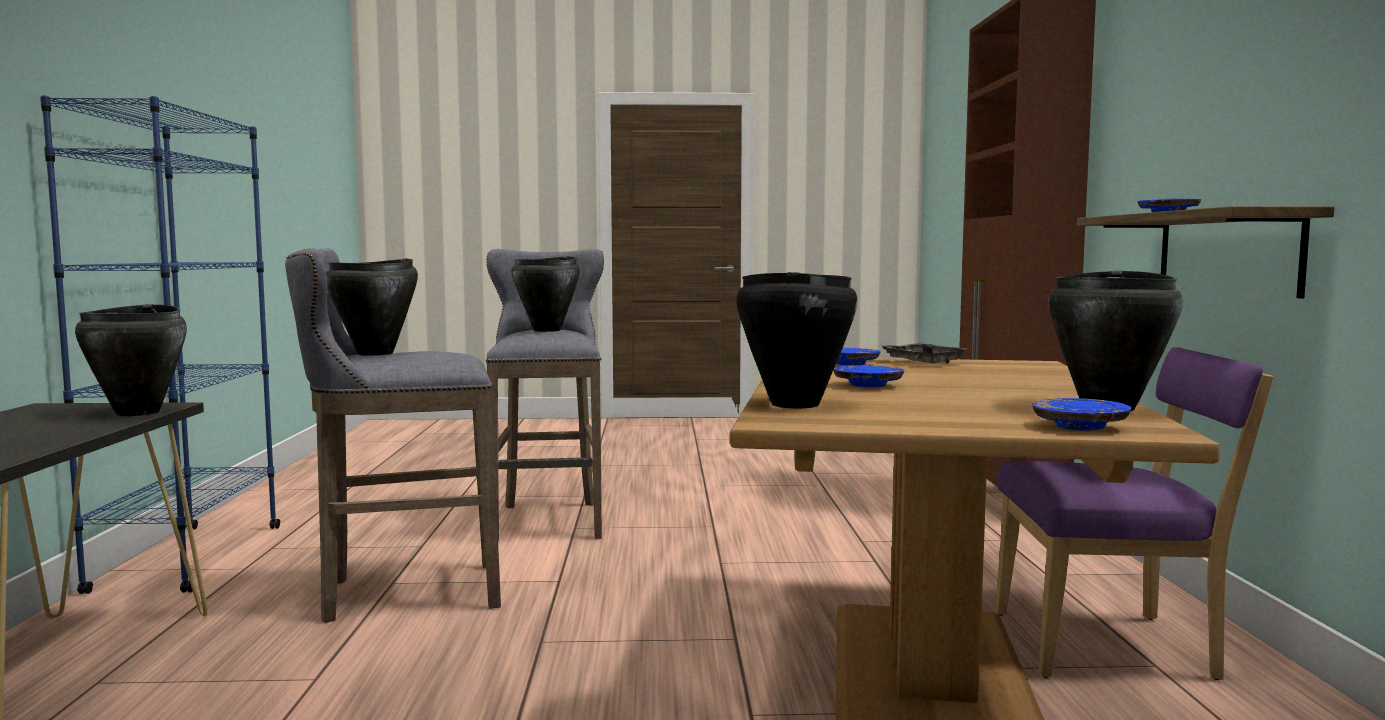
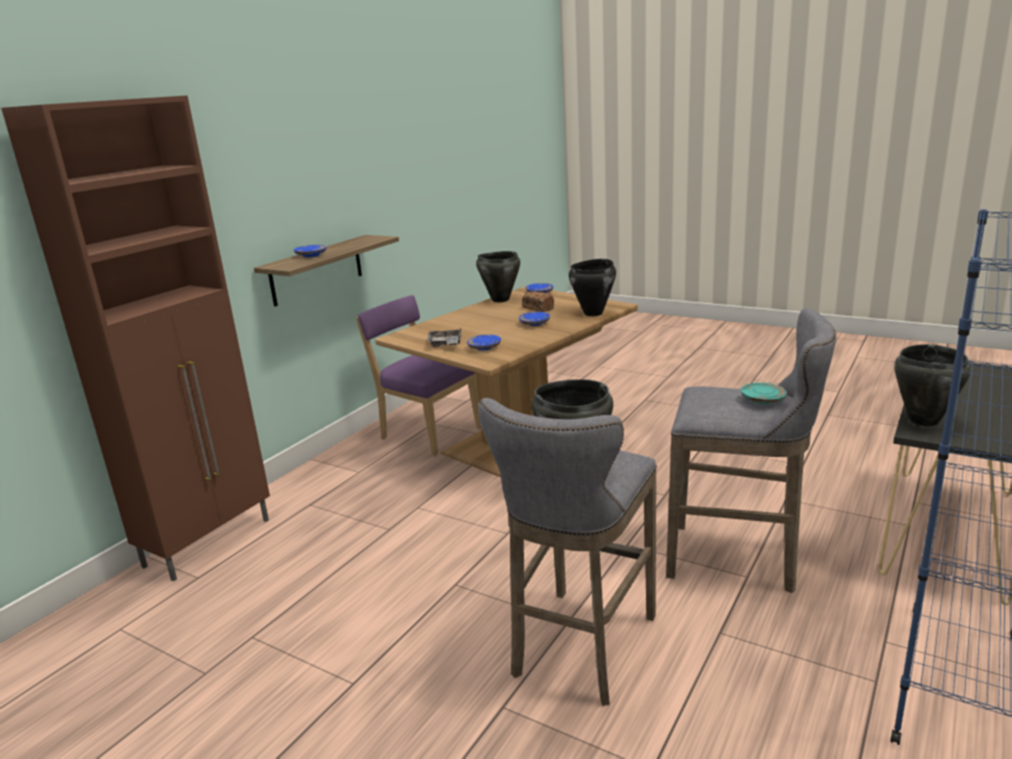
camera: 145 degrees left, 15 degrees up
black cooking pot [326,258,418,356] -> turquoise plate [741,382,787,404]
none -> bread [522,291,554,312]

